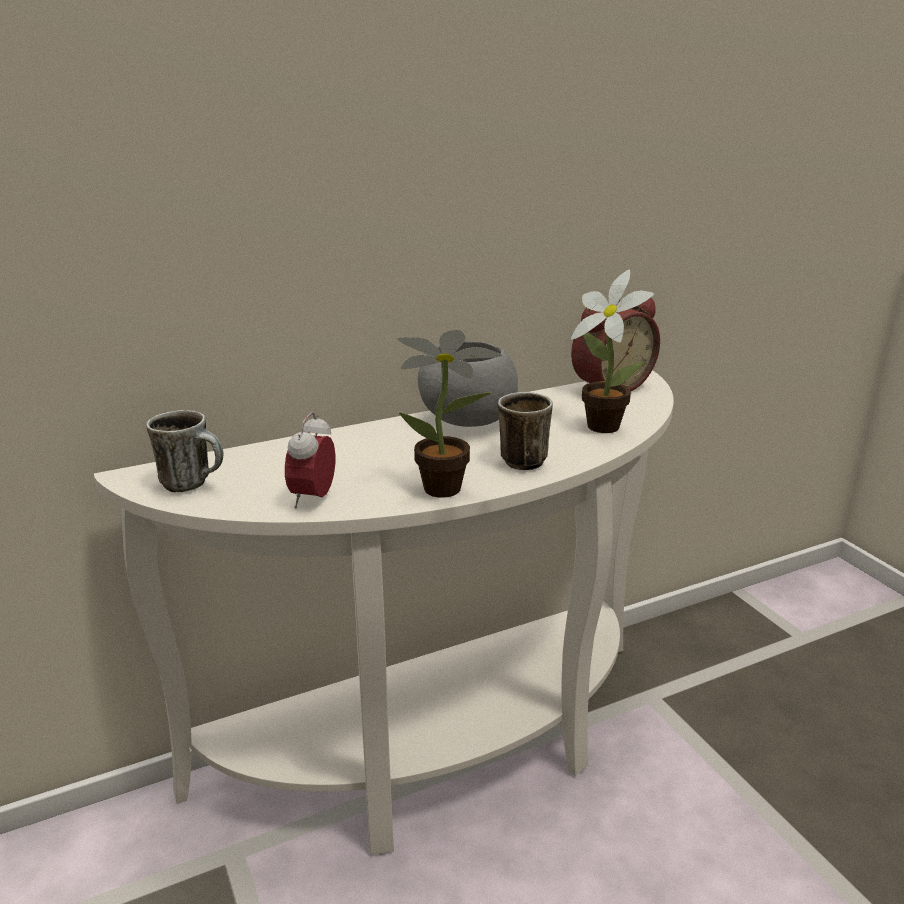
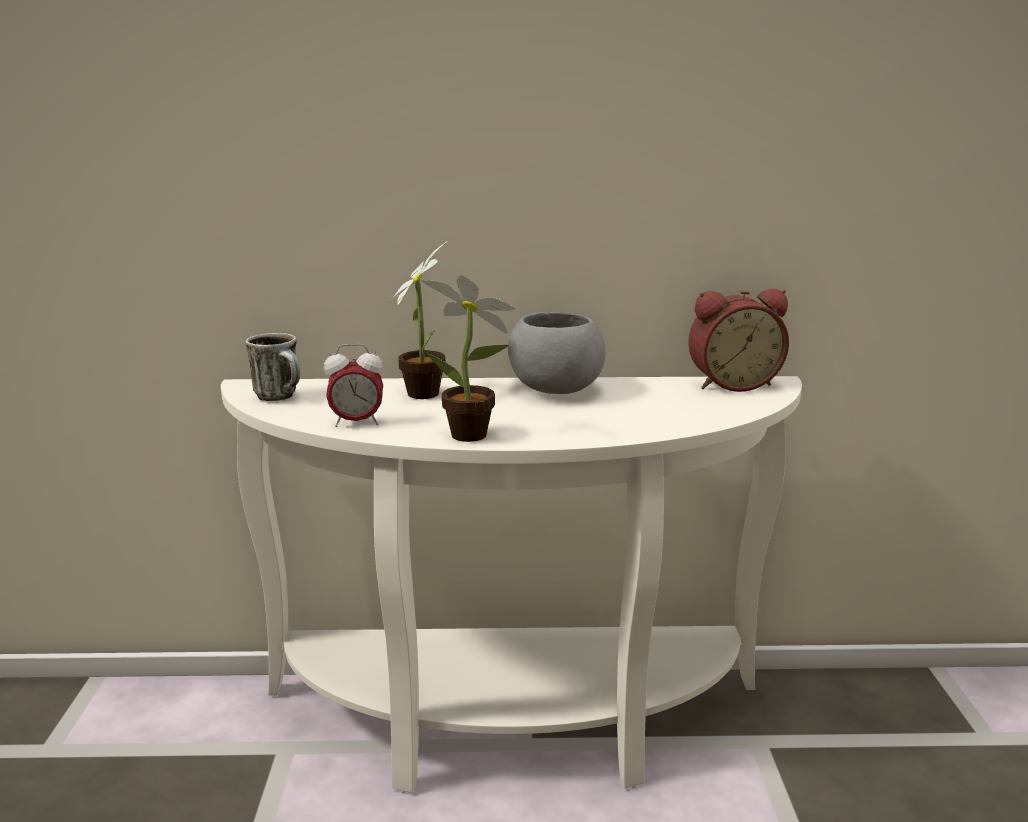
camera: 25 degrees right, 5 degrees down
alarm clock [285,412,335,509] -> alarm clock turned 135 degrees counterclockwise [324,344,383,427]
mug [498,392,553,470] -> none
potted plant [571,270,654,433] -> potted plant moved to [391,242,446,399]

